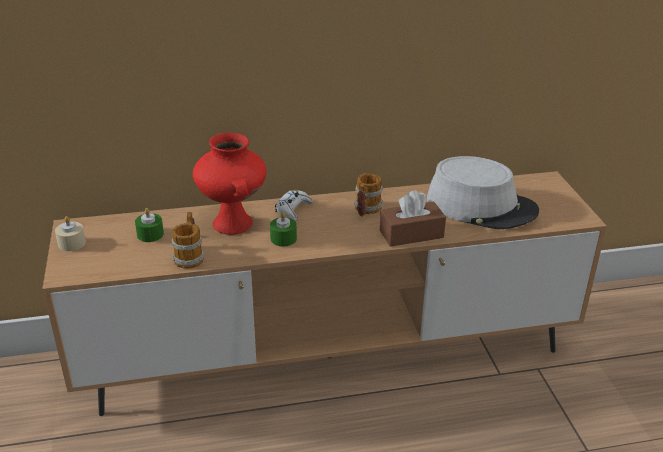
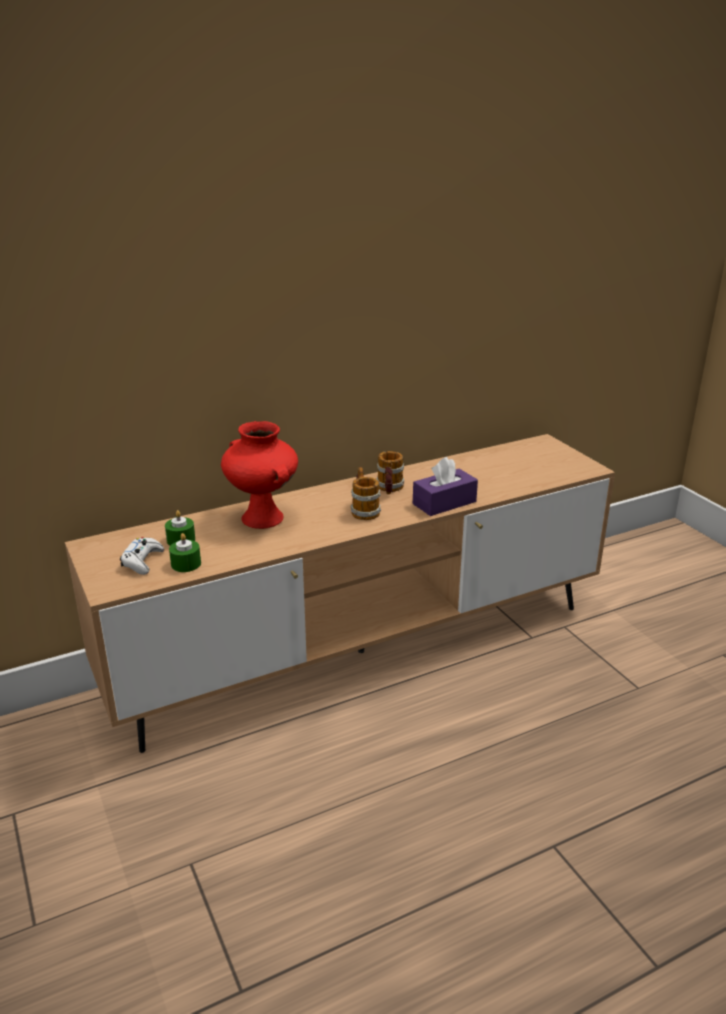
camera: 15 degrees left, 5 degrees down
beige candle [55,216,86,251] -> none
mug [172,212,204,269] -> mug moved to [351,467,381,520]
green candle [270,212,297,247] -> green candle moved to [169,533,201,572]
white game controller [275,189,313,221] -> white game controller moved to [120,537,164,575]
brown tissue box [380,190,446,247] -> purple tissue box [413,457,478,516]
grey hat [427,156,539,229] -> none

